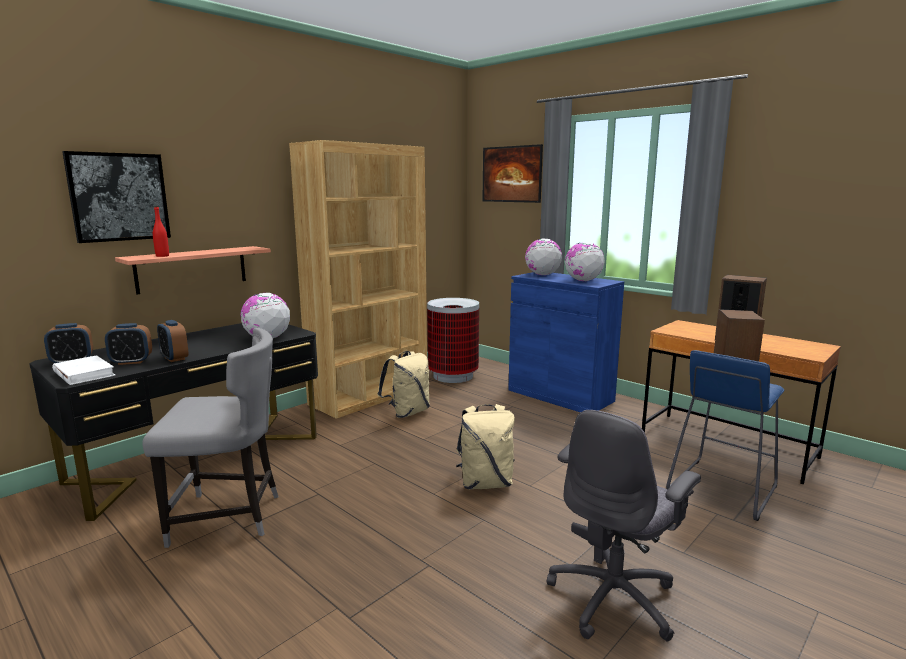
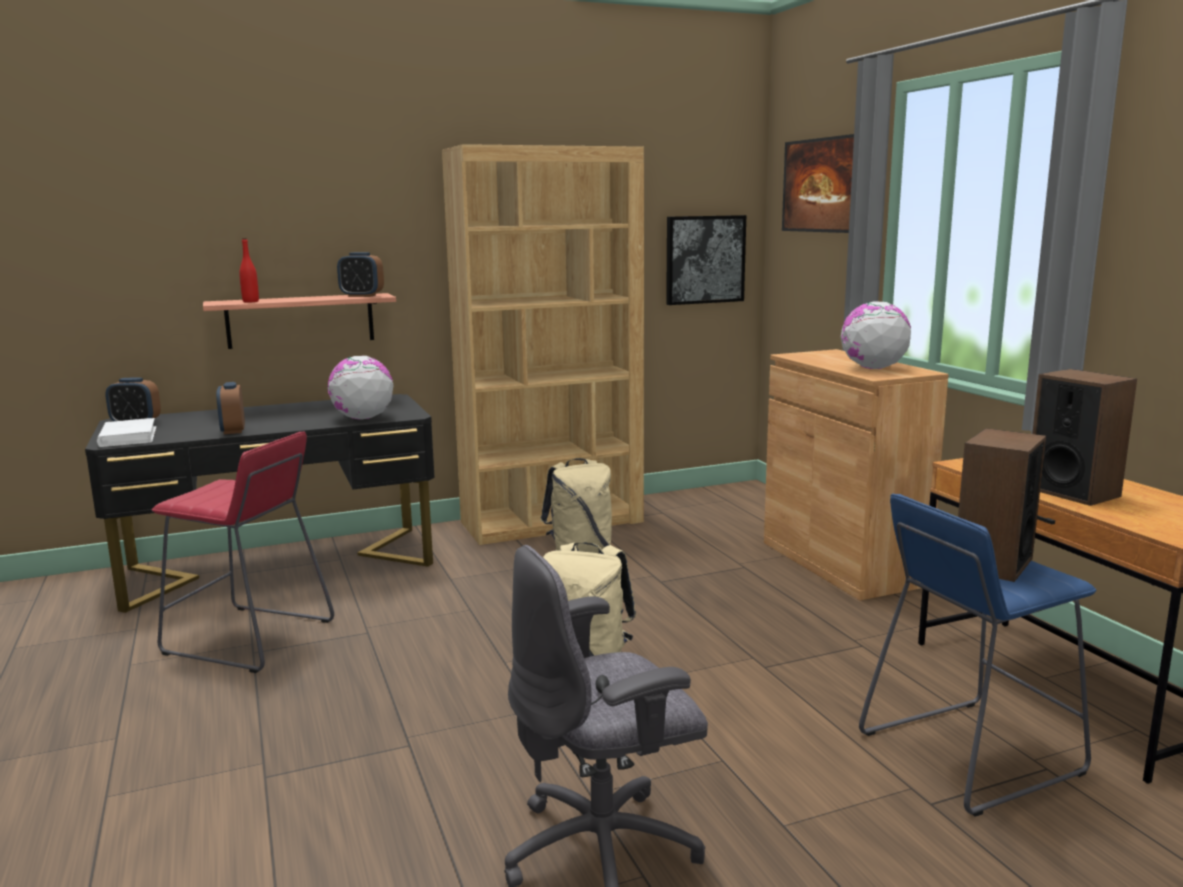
camera: 25 degrees right, 0 degrees up
picture [62,151,171,243] -> picture moved to [666,215,746,305]
alarm clock [105,323,152,365] -> alarm clock moved to [337,252,384,297]
grey chair [143,328,278,548] -> red stool [152,432,334,673]
trash can [427,298,479,383] -> none
blue cabinet [508,272,624,413] -> brown cabinet [764,349,949,601]
globe [525,239,562,275] -> none

